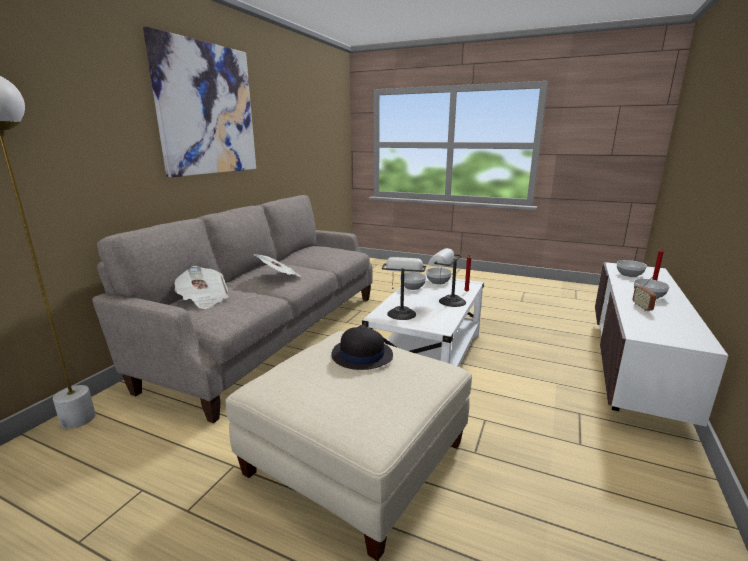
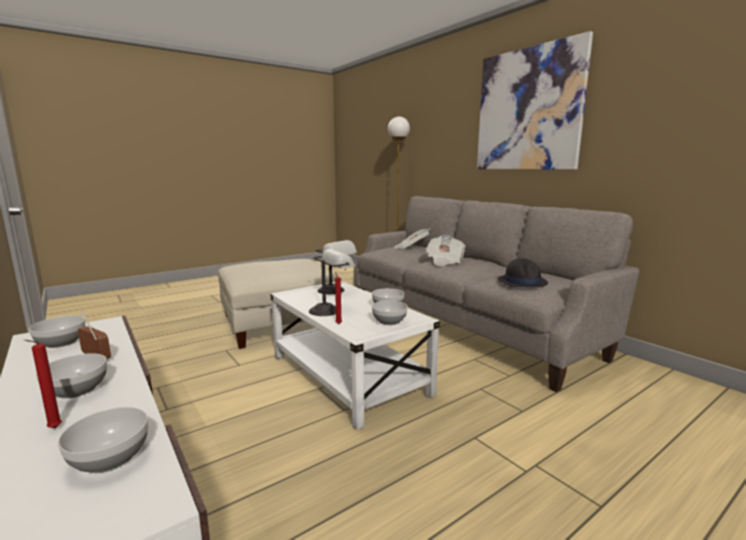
camera: 120 degrees right, 5 degrees down
black hat [331,325,393,370] -> black hat moved to [498,258,548,287]
none -> bowl [29,315,86,348]

